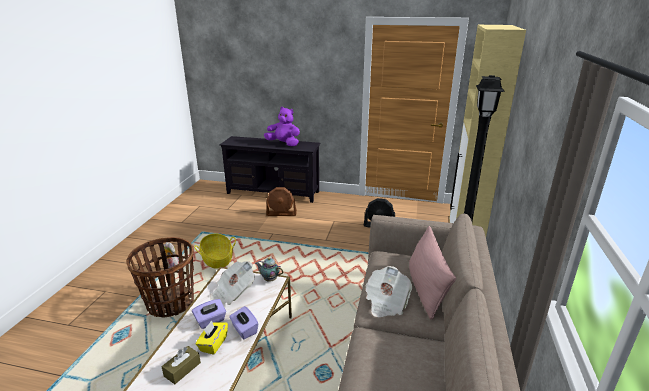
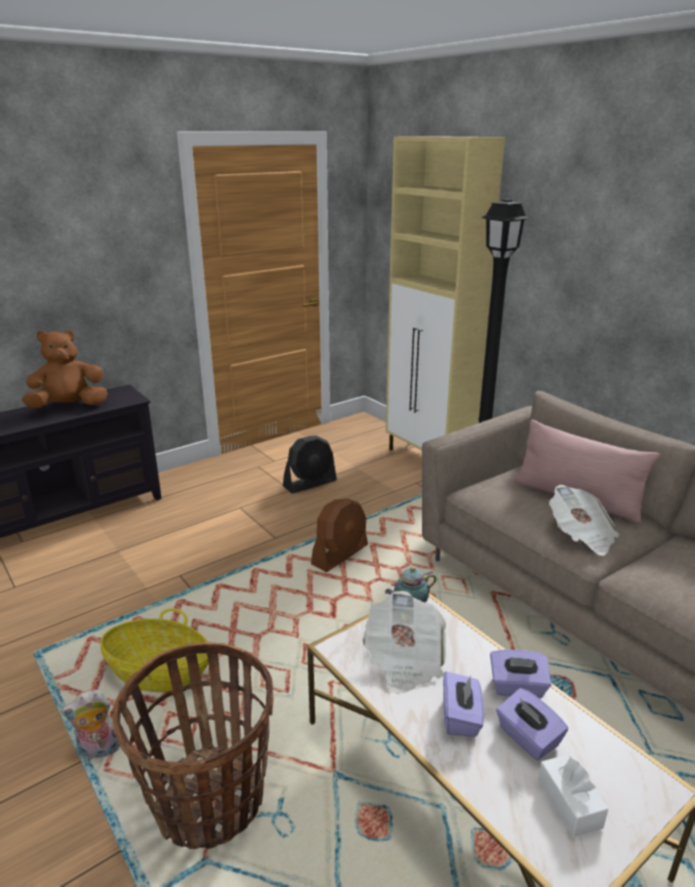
camera: 50 degrees left, 0 degrees up
brown tissue box [162,346,201,384] -> white tissue box [538,754,608,837]
yellow tissue box [196,320,228,355] -> purple tissue box [496,688,568,760]
purple plush toy [264,107,300,146] -> brown plush toy [22,330,108,408]
brown fan [266,187,297,216] -> brown fan moved to [311,498,368,572]

